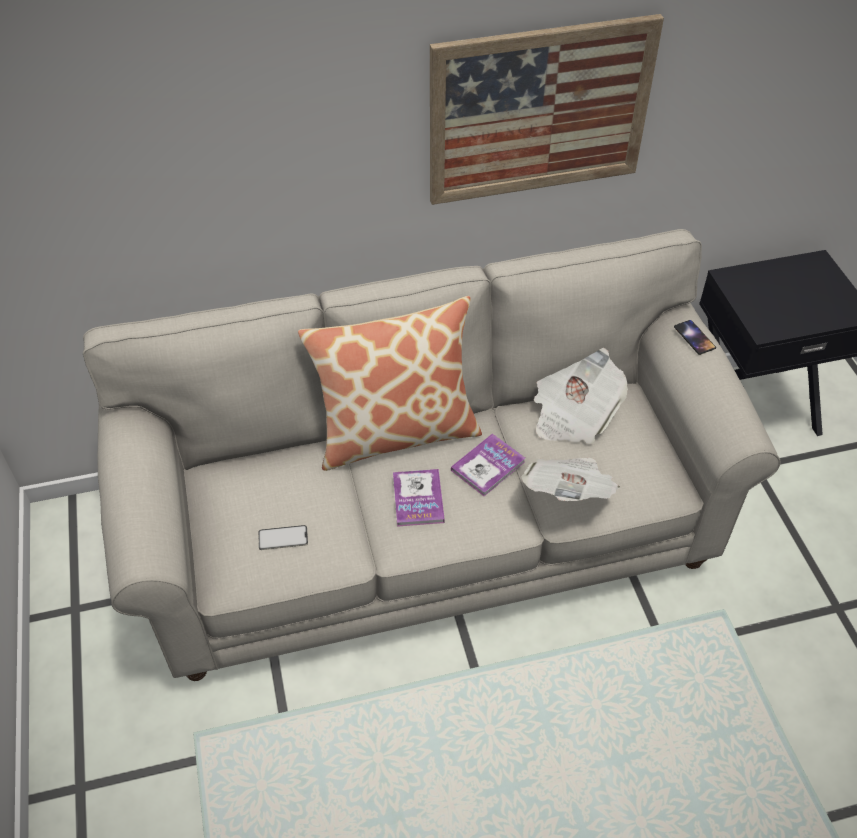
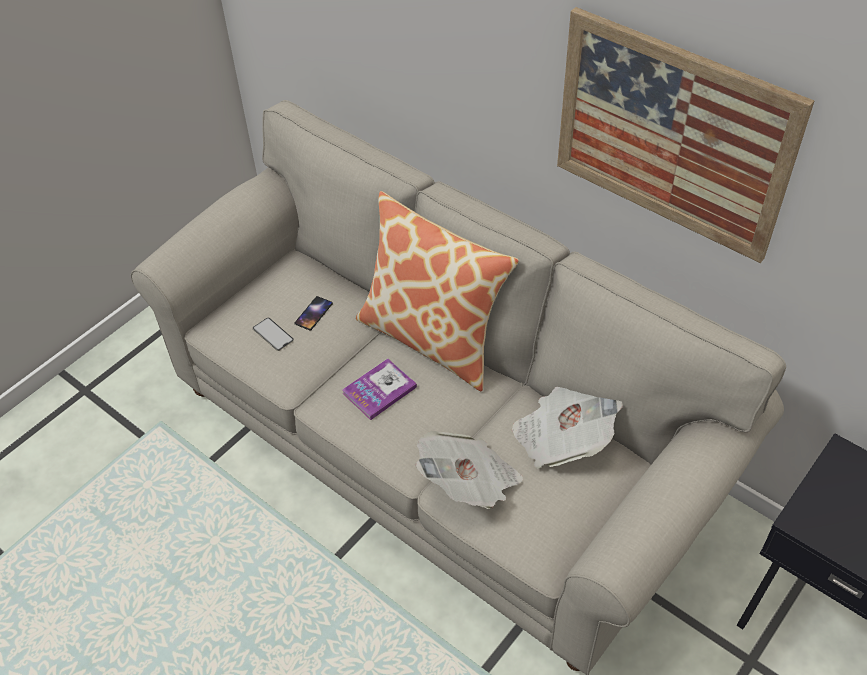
camera: 55 degrees right, 0 degrees up
book [451,434,525,496] -> none
phone [674,320,716,355] -> phone moved to [294,296,333,331]

